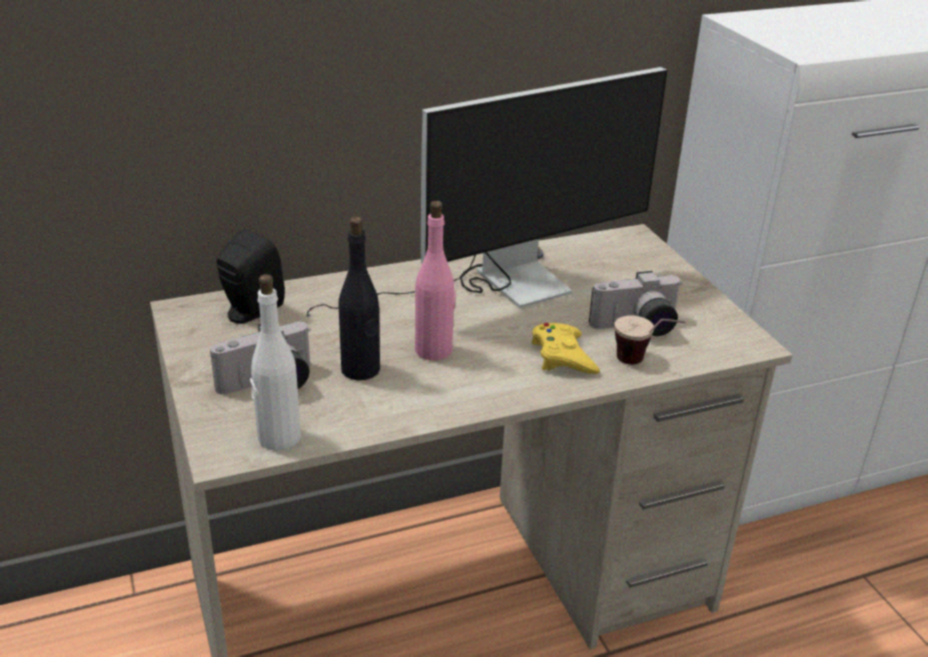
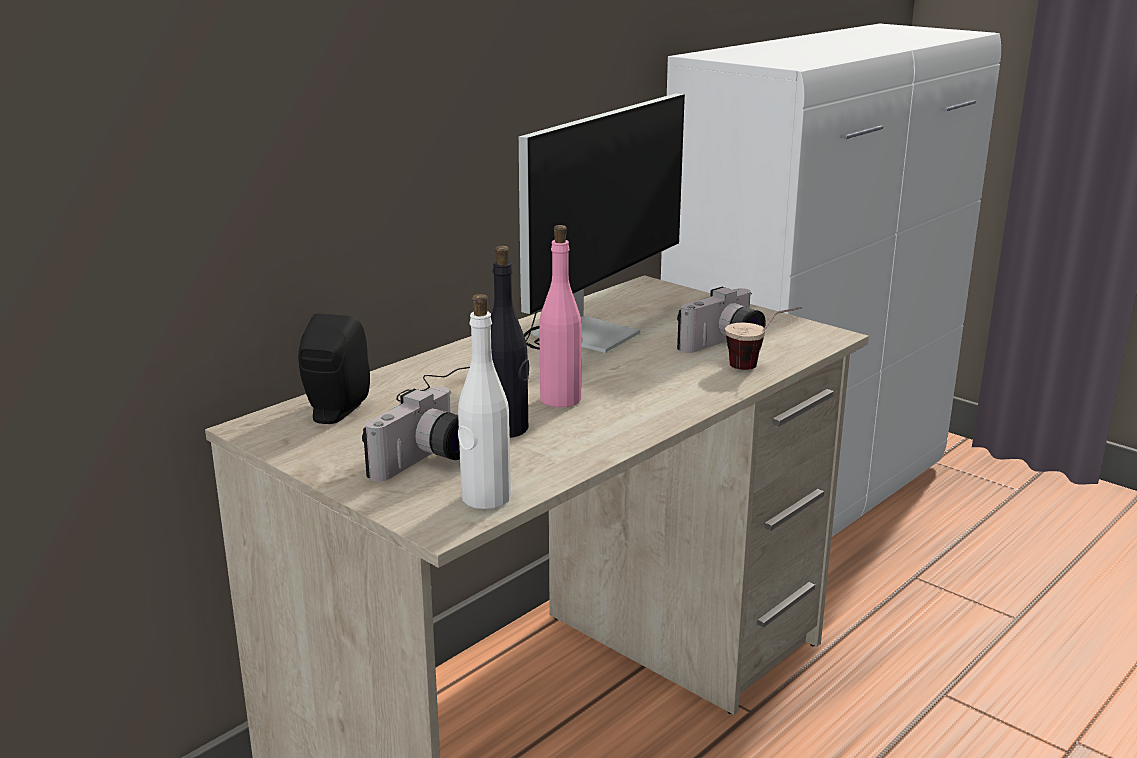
camera: 25 degrees left, 10 degrees down
yellow game controller [531,323,600,374] -> none

